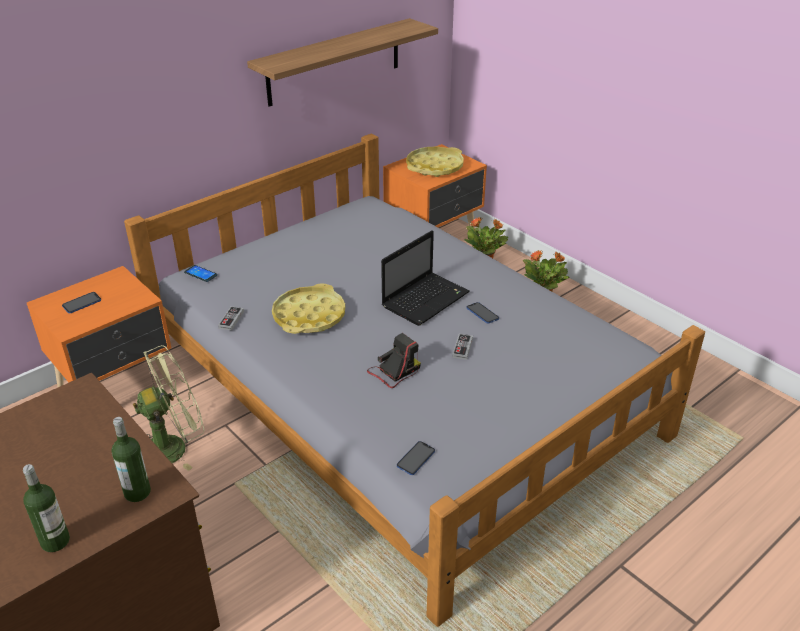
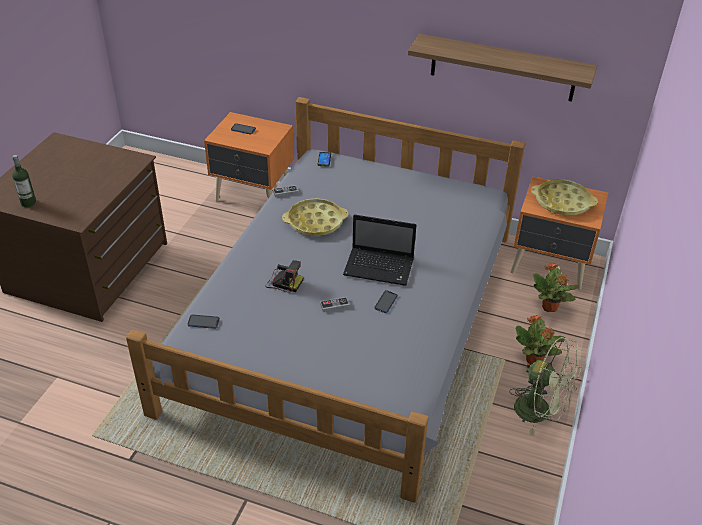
camera: 60 degrees right, 5 degrees up
bottle [111,417,151,502] -> none
green fan [133,345,204,471] -> green fan moved to [509,336,583,436]

